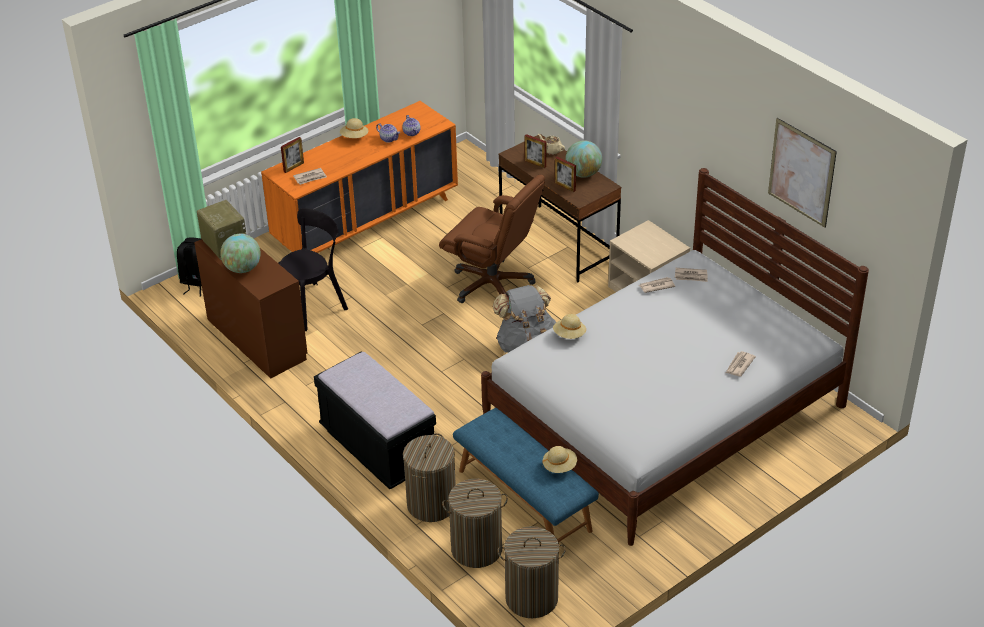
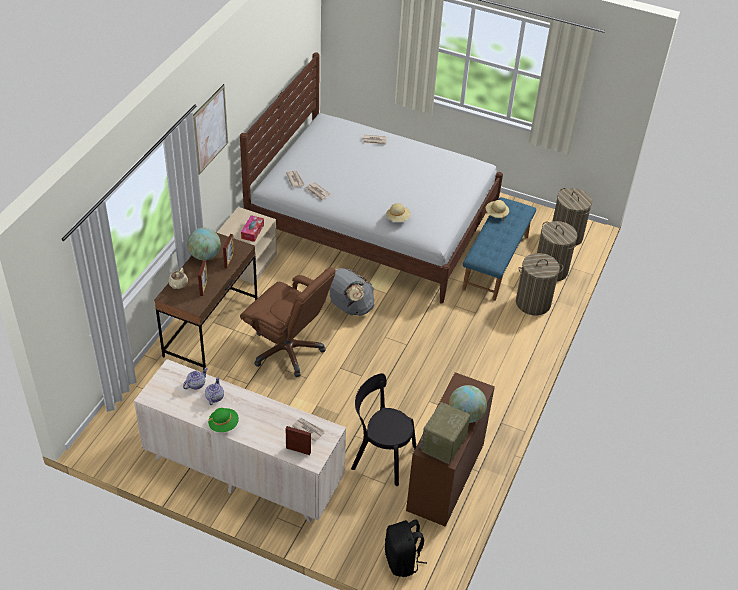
camera: 120 degrees left, 5 degrees up
orange dresser [261,101,458,253] -> beige dresser [134,359,346,523]
black bench [314,351,436,489] -> none
beige hat [340,118,369,138] -> green hat [208,408,239,432]
brown office chair [439,175,545,303] -> brown office chair turned 120 degrees clockwise [240,267,336,377]
picture [768,118,837,228] -> picture moved to [193,84,228,175]
none -> tissue box [241,215,264,242]

